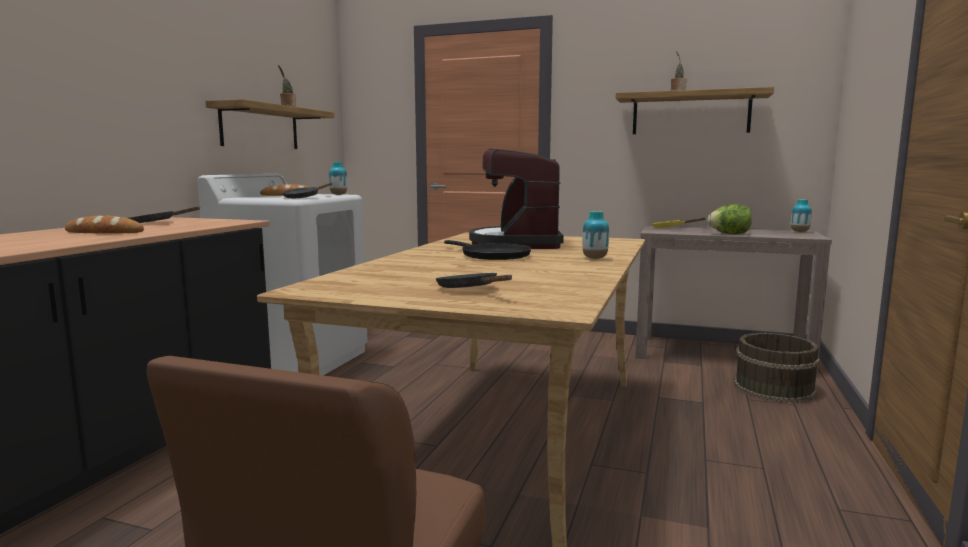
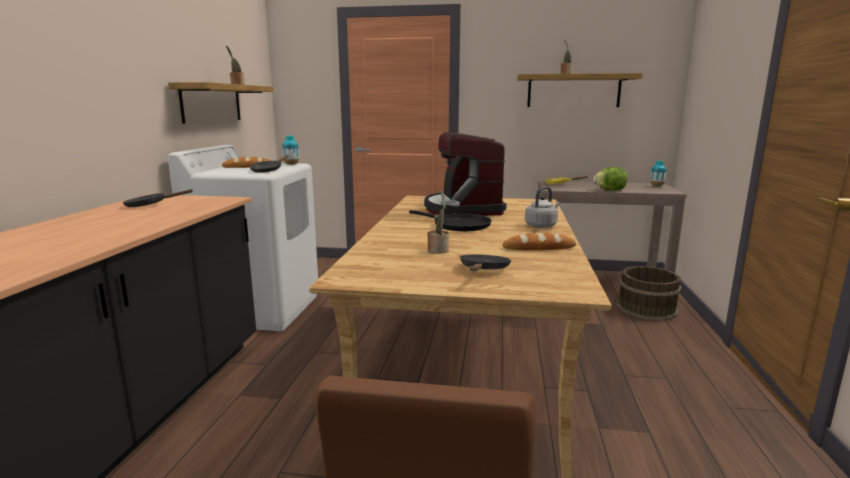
camera: 10 degrees left, 5 degrees up
bread [65,216,144,234] -> bread moved to [503,233,576,250]
black frying pan [436,273,512,288] -> black frying pan turned 60 degrees clockwise [460,254,511,271]
vase [582,211,609,259] -> grey kettle [525,187,560,228]
none -> potted plant [427,190,449,254]

